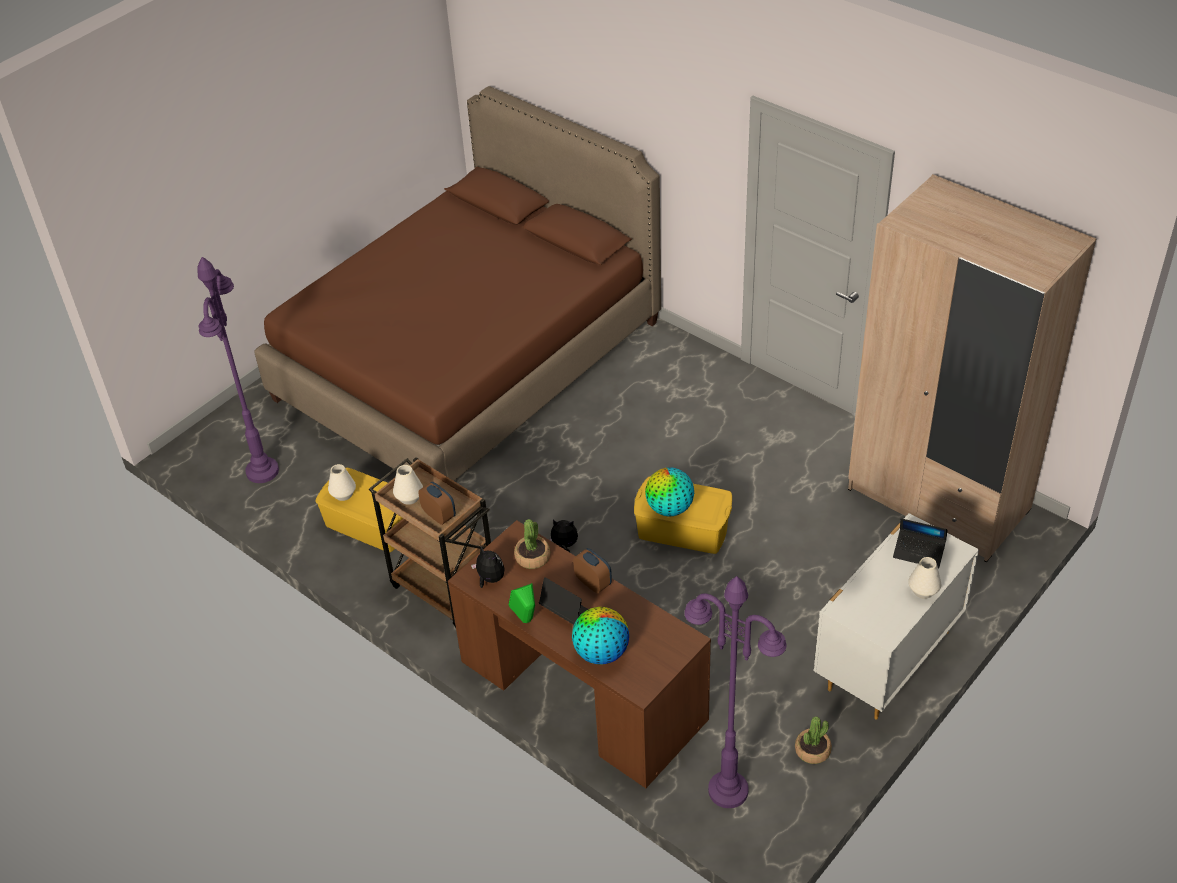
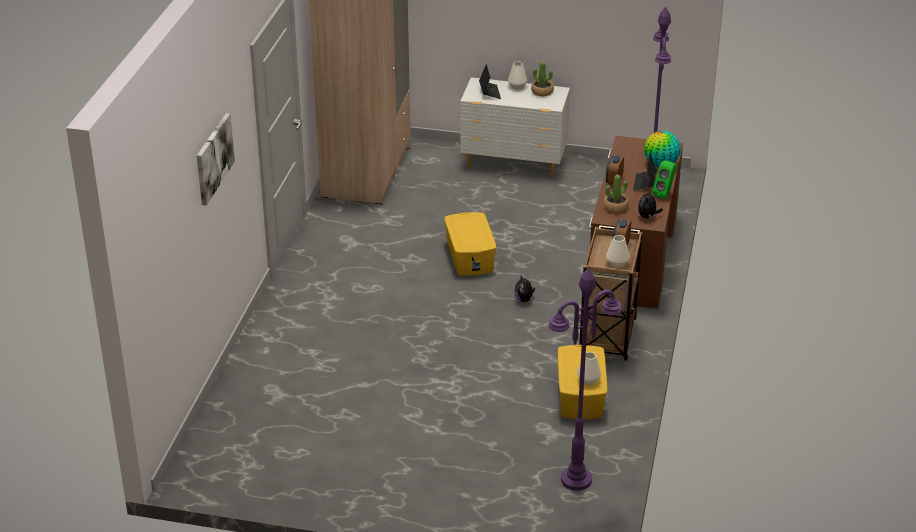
camera: 120 degrees left, 10 degrees down
brown bed [254,86,661,481] -> none
globe [645,467,694,516] -> none
potted plant [795,717,832,764] -> potted plant moved to [531,62,554,96]
none -> picture [197,113,235,206]

